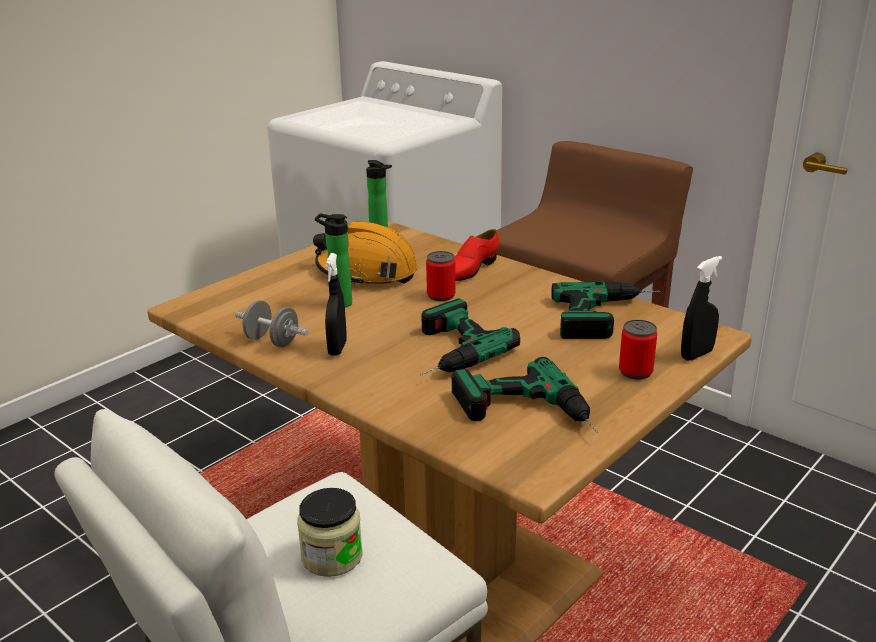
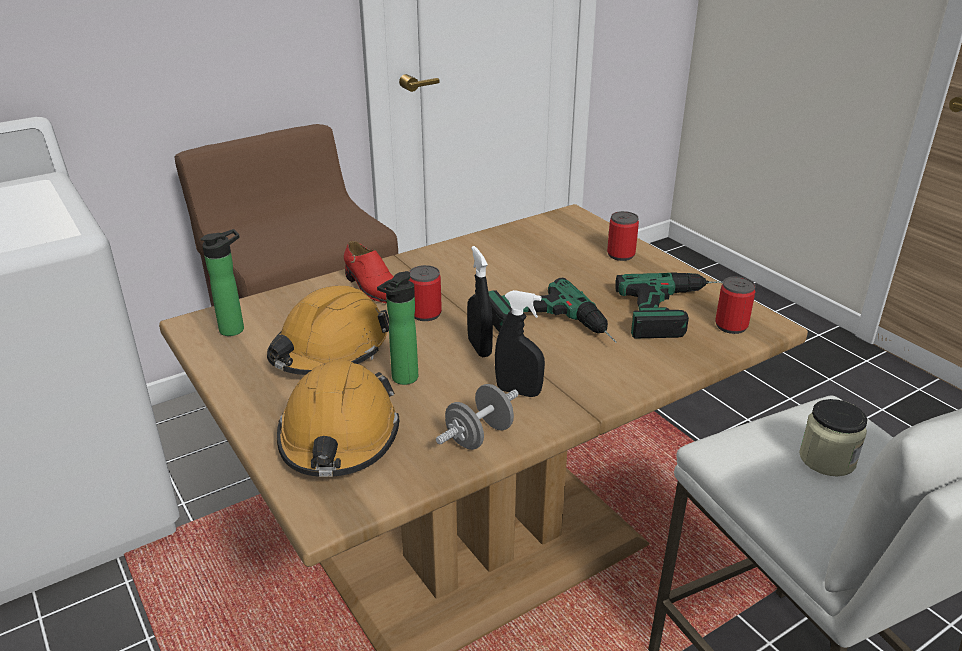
camera: 75 degrees left, 5 degrees up
power drill [551,282,661,339] -> none
black spray bottle [681,256,723,361] -> black spray bottle moved to [467,246,493,357]
none -> orange hard hat [277,360,400,477]
none -> can [715,276,756,334]

